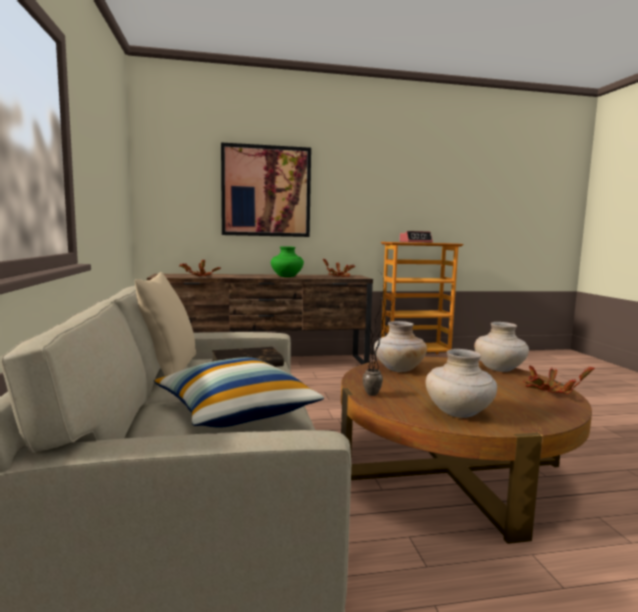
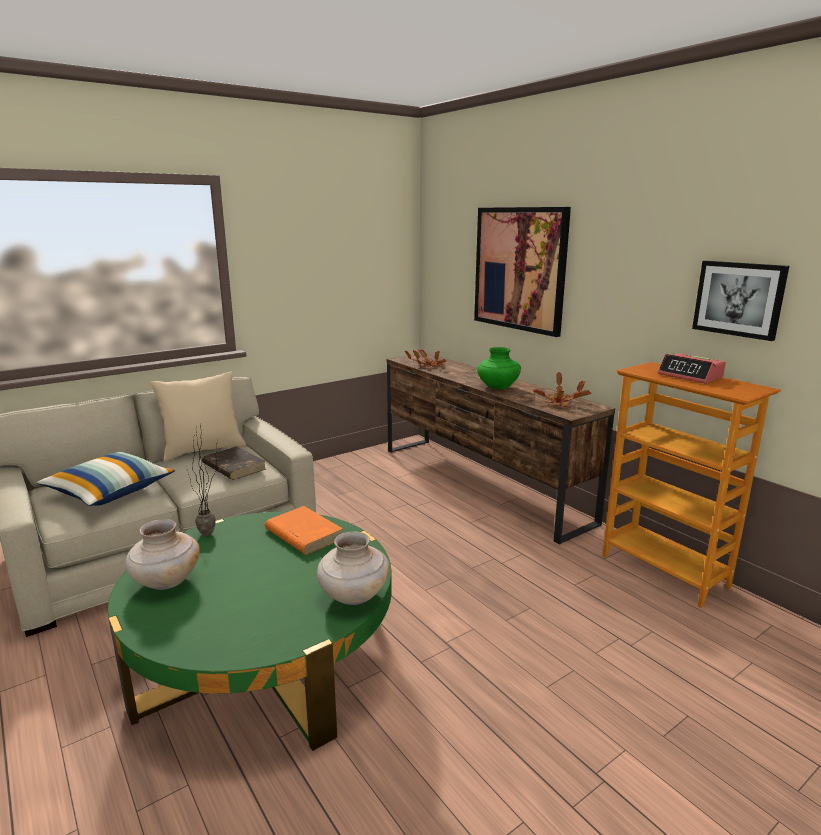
camera: 65 degrees right, 10 degrees up
brown coffee table [341,357,592,544] -> green coffee table [108,512,392,751]
beige vase [374,321,427,372] -> orange book [265,506,343,555]
potted plant [523,365,595,394] -> none
none -> picture [692,261,789,341]

